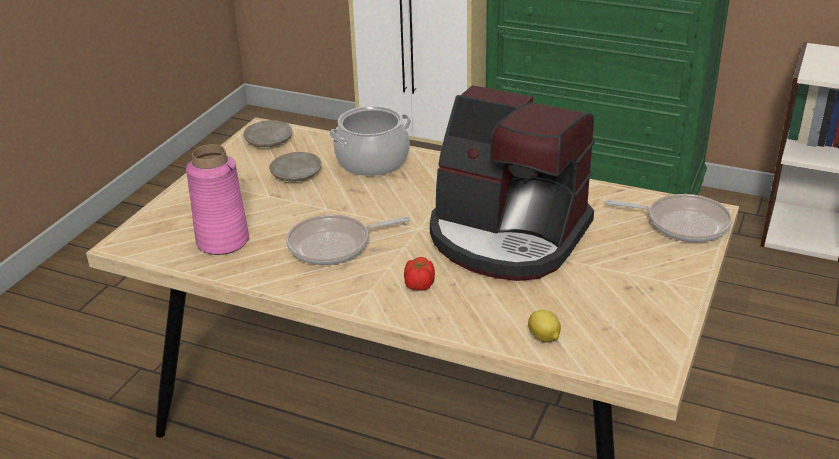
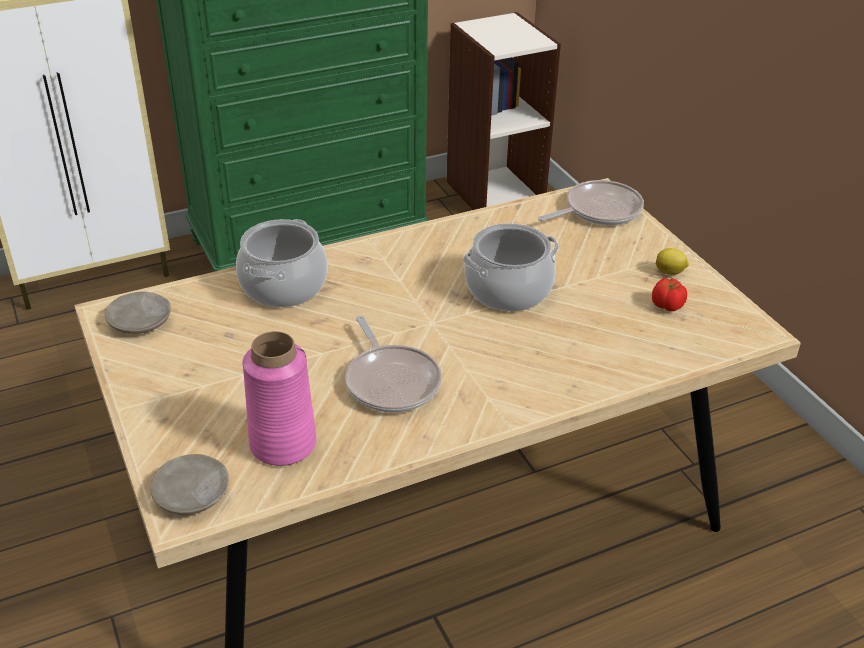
camera: 50 degrees left, 5 degrees up
beige plate [269,152,322,181] -> beige plate moved to [150,454,229,515]
frying pan [286,214,410,265] -> frying pan turned 45 degrees counterclockwise [345,316,442,413]
tomato [404,257,435,291] -> tomato moved to [652,278,687,312]
coffee machine [430,85,595,281] -> cooking pot [463,223,559,311]
lemon [528,310,561,342] -> lemon moved to [656,248,689,275]

